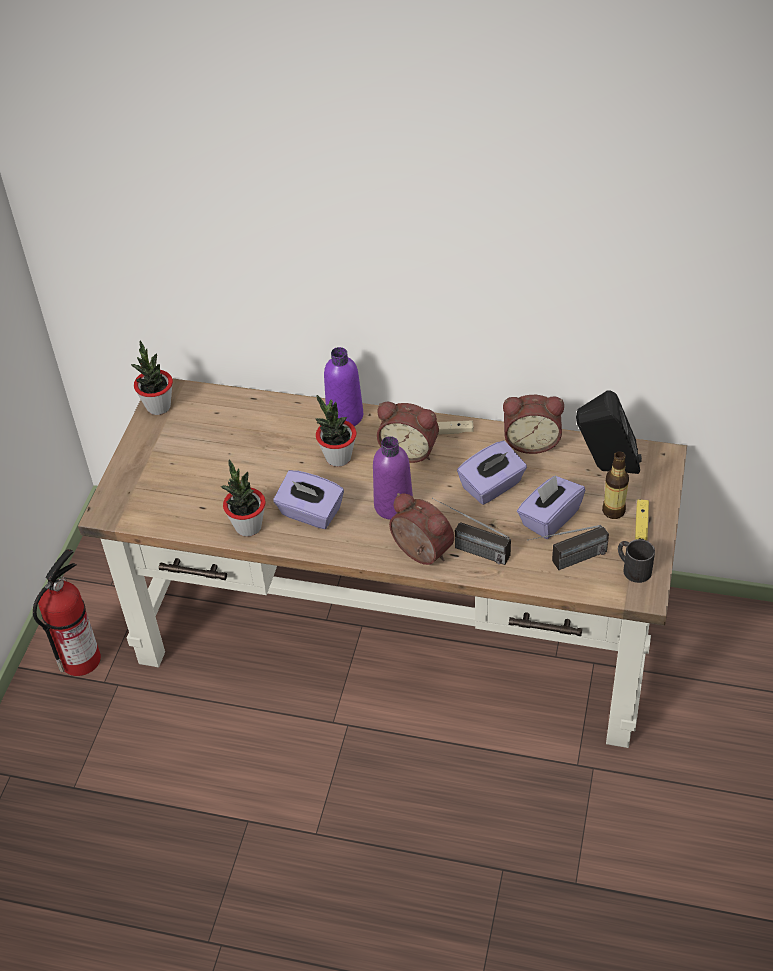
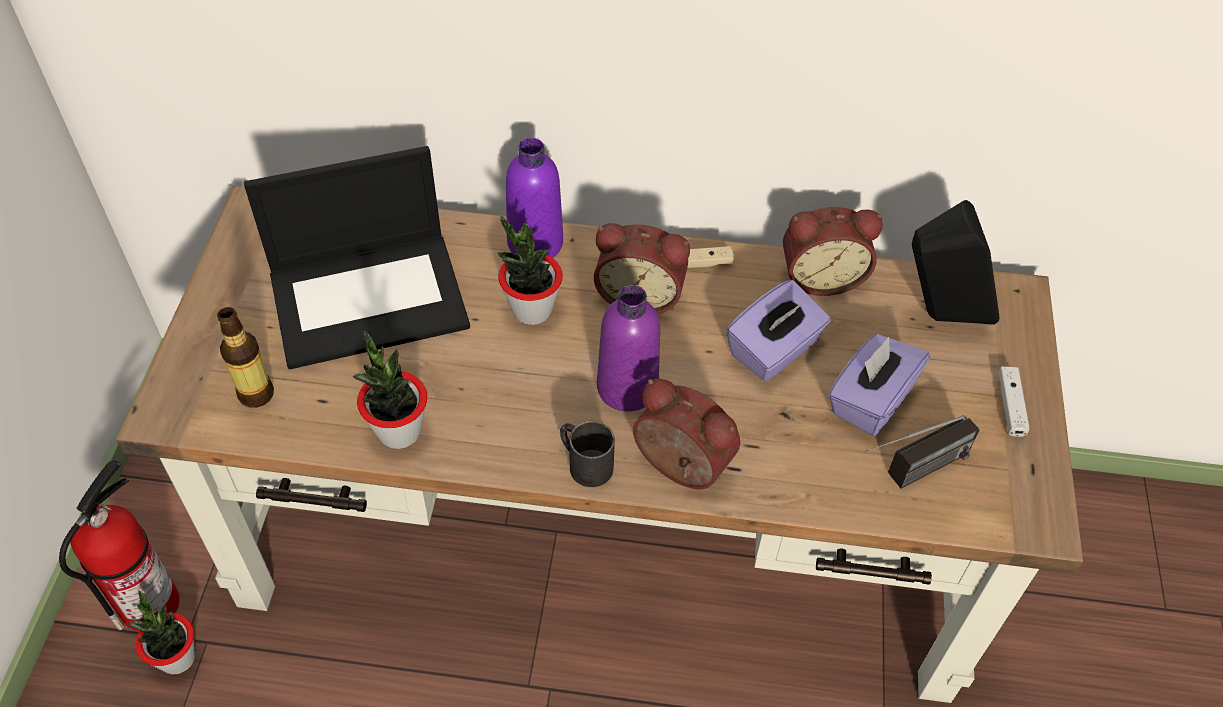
camera: 10 degrees left, 5 degrees up
potted plant [131,340,173,415] -> potted plant moved to [127,590,195,674]
purple tissue box [273,470,344,529] -> none
radio [432,498,511,565] -> none
bottle [602,451,629,519] -> bottle moved to [217,307,274,408]
black mug [618,539,655,583] -> black mug moved to [560,421,615,487]
yellow game controller [635,499,649,541] -> white game controller [998,366,1030,437]
none -> laptop [244,146,470,369]

